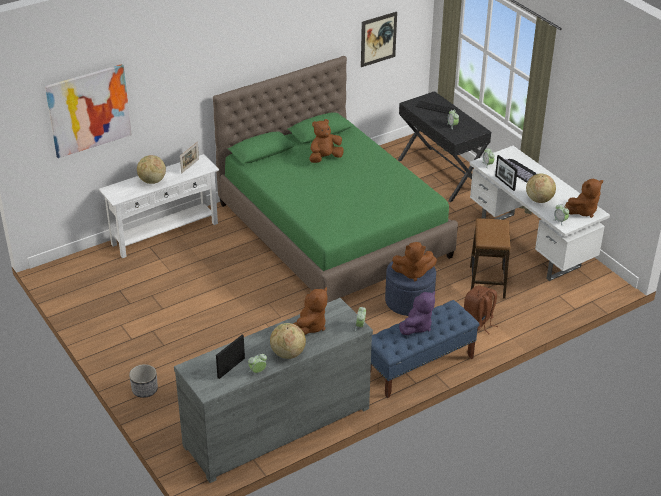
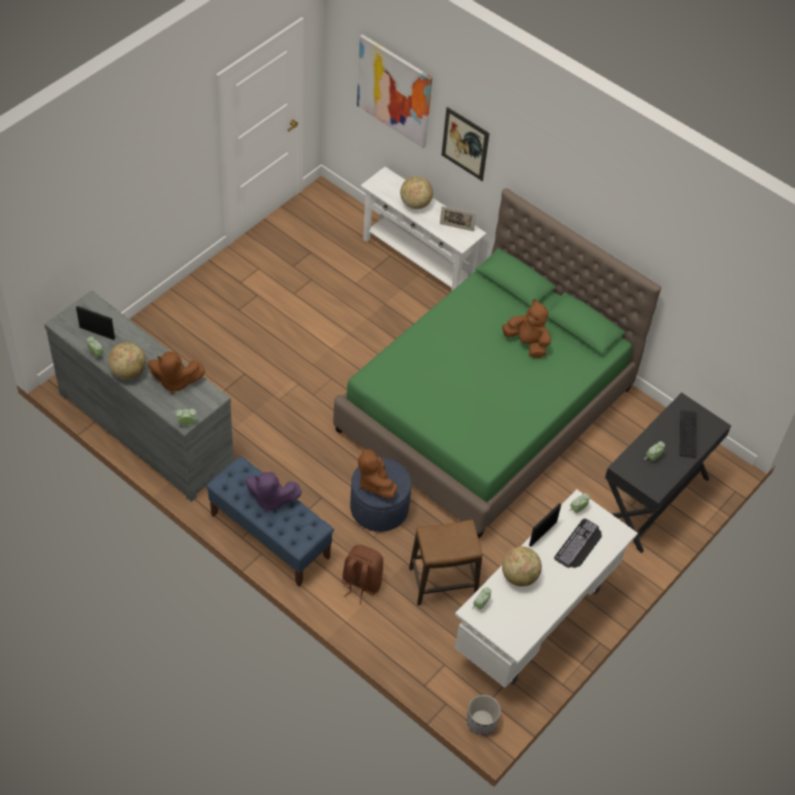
camera: 70 degrees right, 15 degrees up
planter [129,364,158,398] -> planter moved to [467,695,501,735]
picture [361,11,397,67] -> picture moved to [441,107,490,181]
brown plush toy [565,179,603,218] -> none

